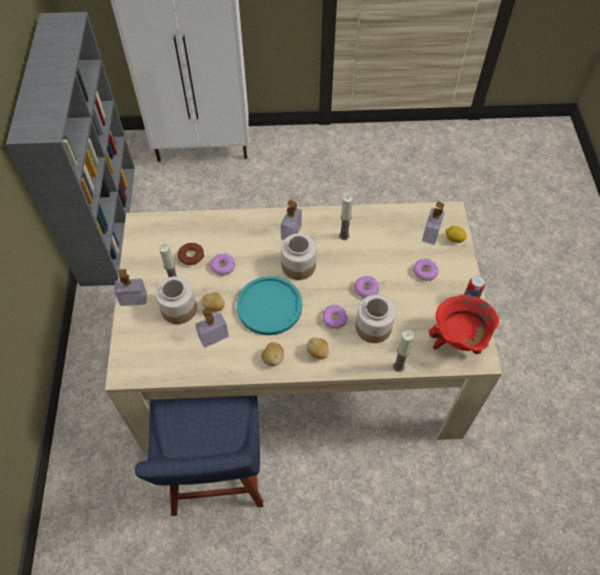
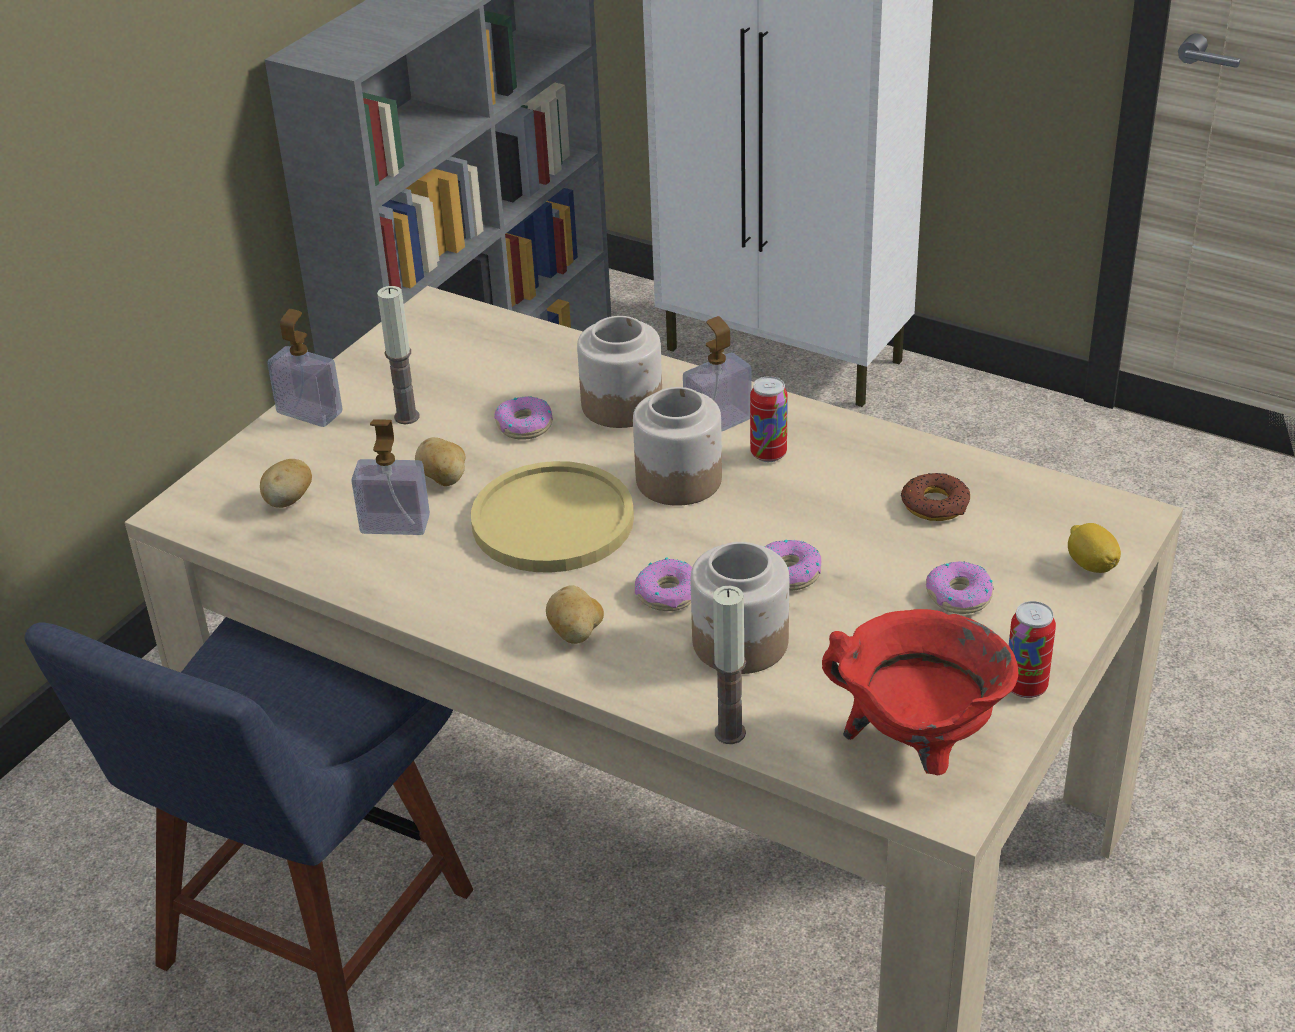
camera: 35 degrees right, 20 degrees down
jar [155,276,197,324] -> jar moved to [577,316,662,428]
donut [178,243,204,265] -> donut moved to [901,473,970,521]
turquoise plate [237,276,302,335] -> yellow plate [471,461,634,573]
potato [261,342,284,366] -> potato moved to [260,459,312,508]
candle [339,194,353,240] -> none
soap dispenser [422,201,444,245] -> none
none -> can [750,376,788,462]

